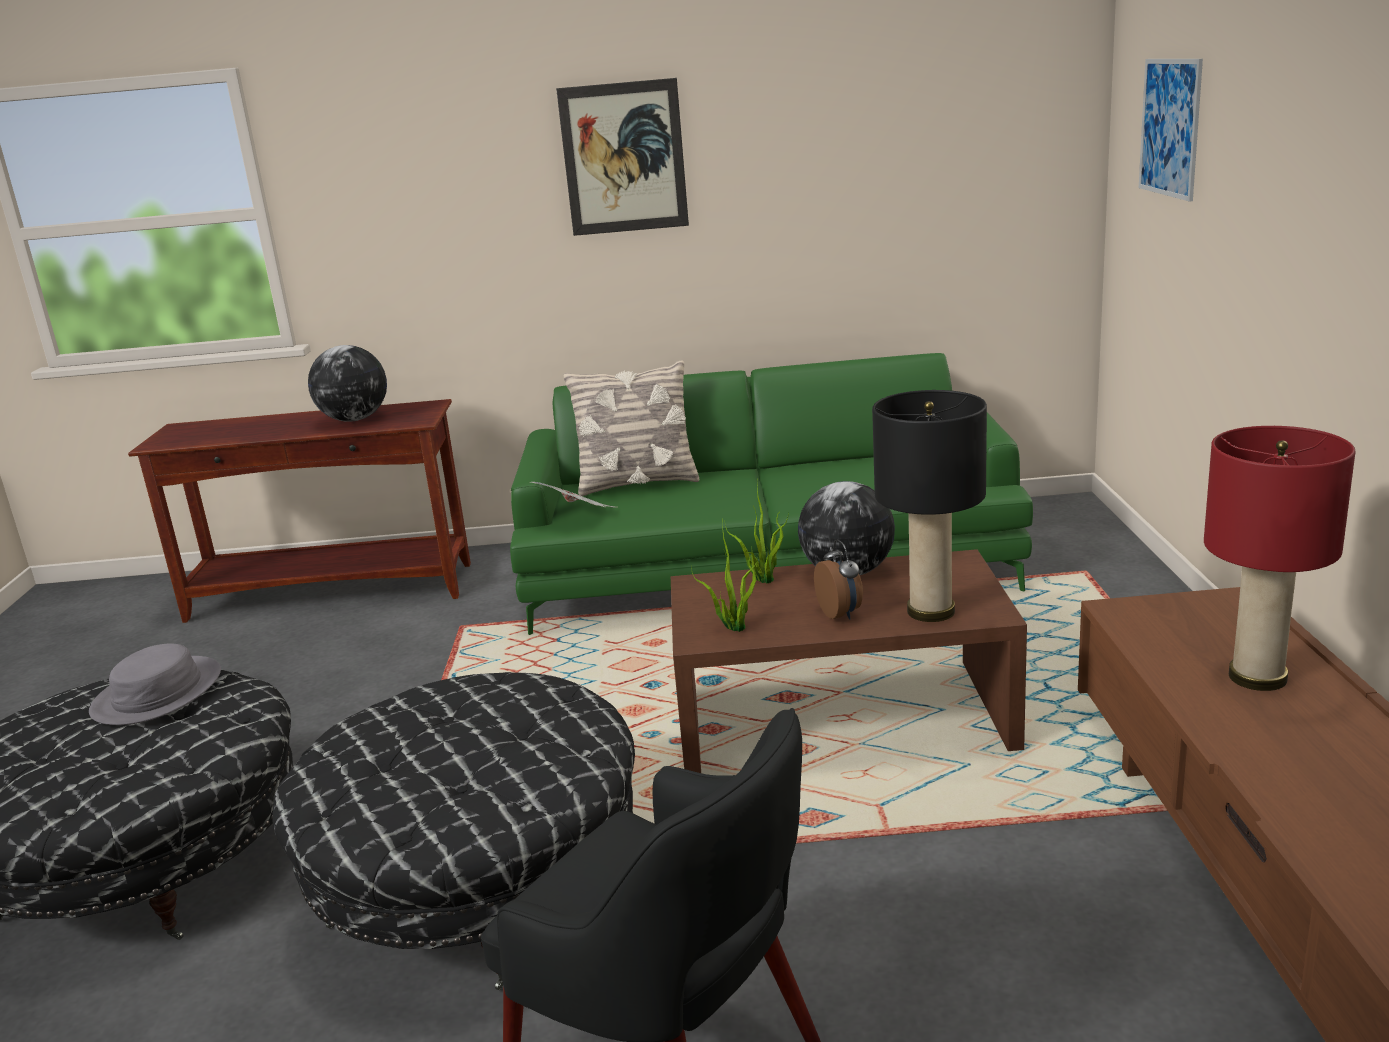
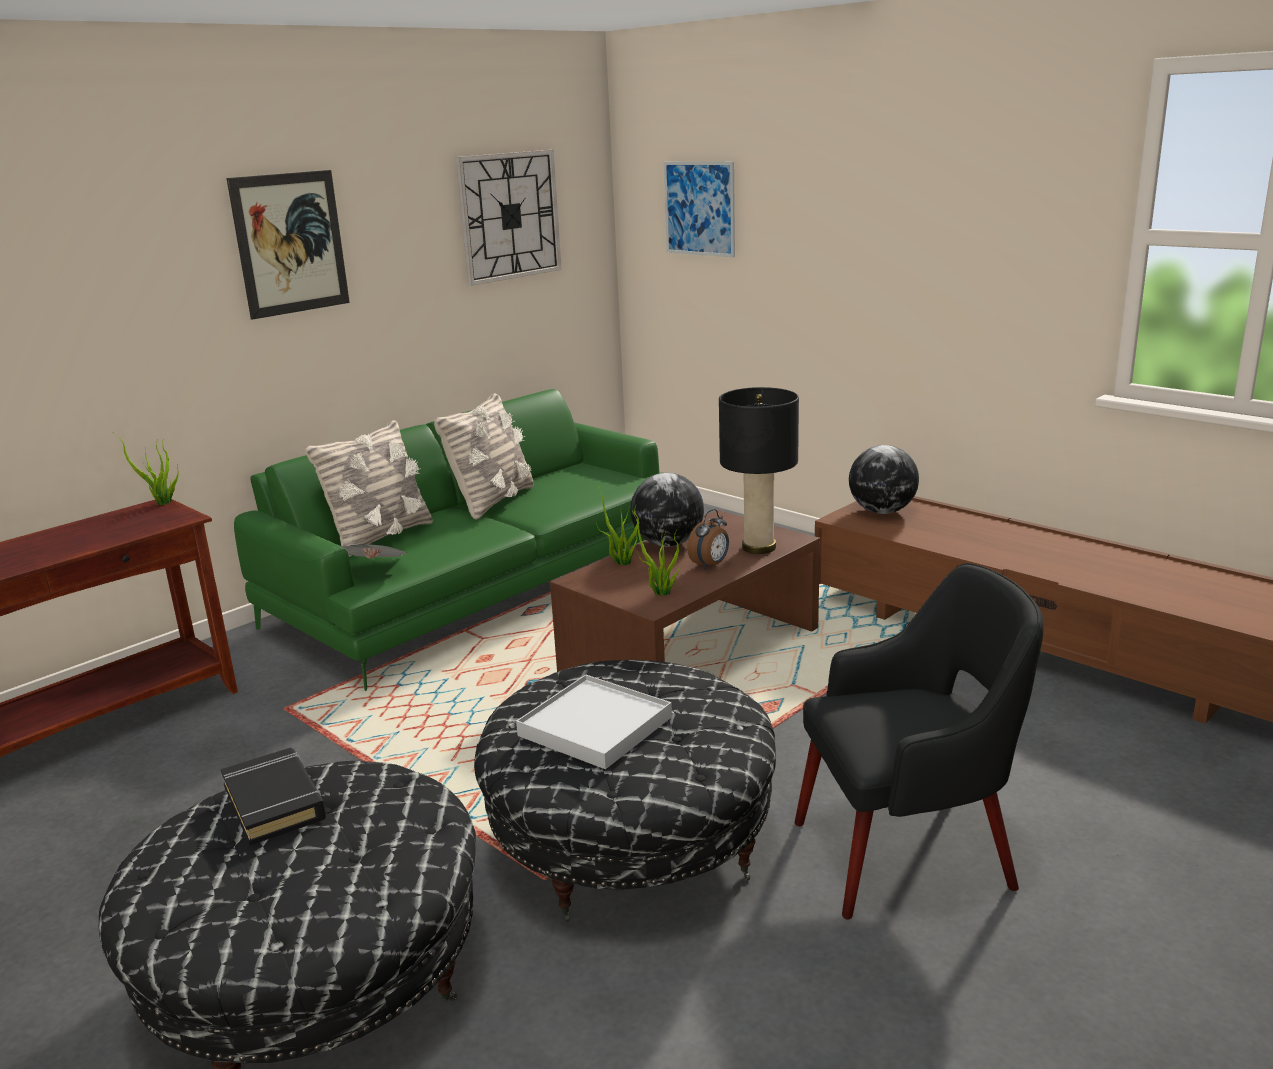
camera: 45 degrees left, 0 degrees up
grey hat [89,644,221,725] -> black book [221,748,326,845]
globe [308,345,387,421] -> globe moved to [849,445,919,514]
alarm clock [814,539,863,620] -> alarm clock turned 105 degrees clockwise [687,509,729,569]
red table lamp [1204,426,1356,691] -> none
none -> potted plant [114,433,179,505]
none -> beige pillow [434,394,534,519]
none -> wall clock [456,150,562,286]
none -> white tray [516,675,672,769]

